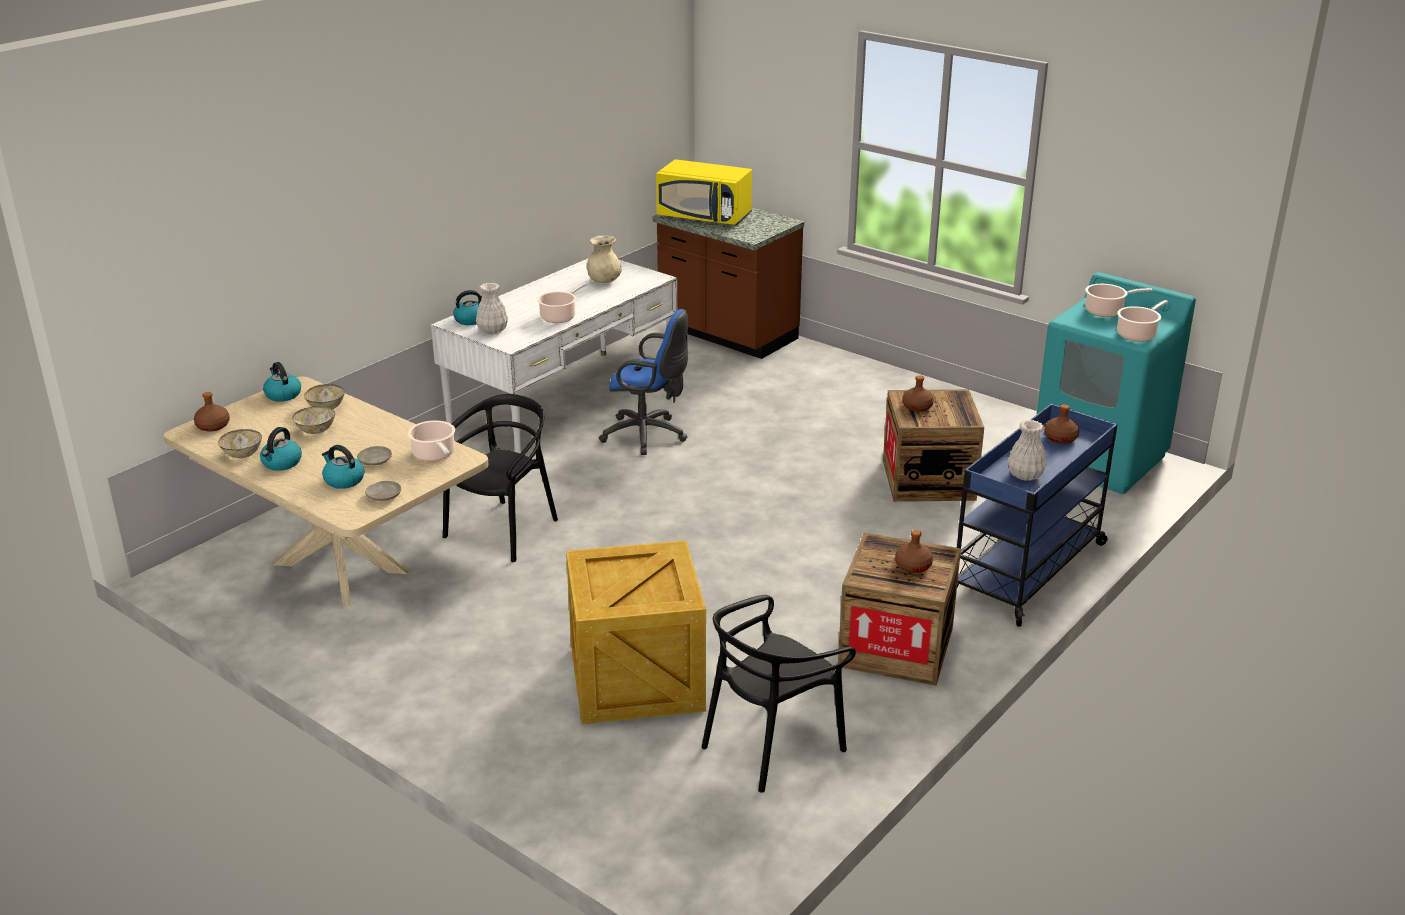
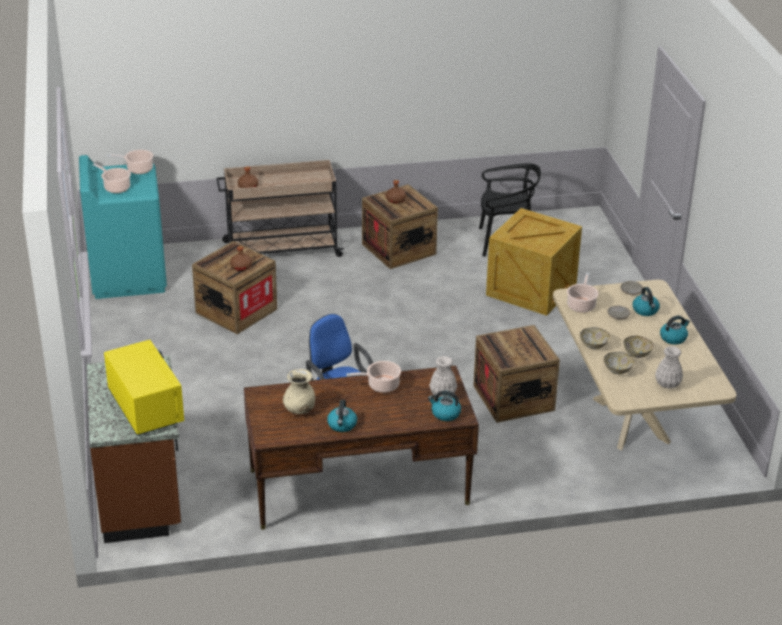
camera: 140 degrees left, 5 degrees up
brown bottle [194,392,230,432] -> none
bowl [218,429,262,458] -> bowl moved to [580,327,610,349]
kettle [263,362,301,402] -> kettle moved to [327,400,357,432]
white desk [431,258,677,453] -> brown desk [244,365,479,530]
black chair [443,394,558,562] -> crate [473,325,560,423]
blue cart [957,404,1117,627] -> beige cart [216,160,344,257]
white vase [1008,420,1047,481] -> white vase moved to [655,346,683,388]

